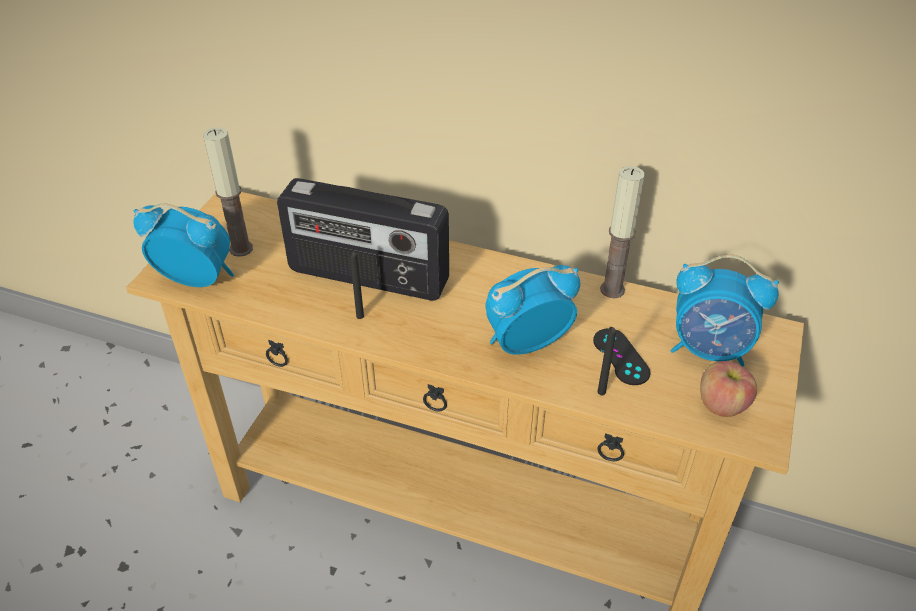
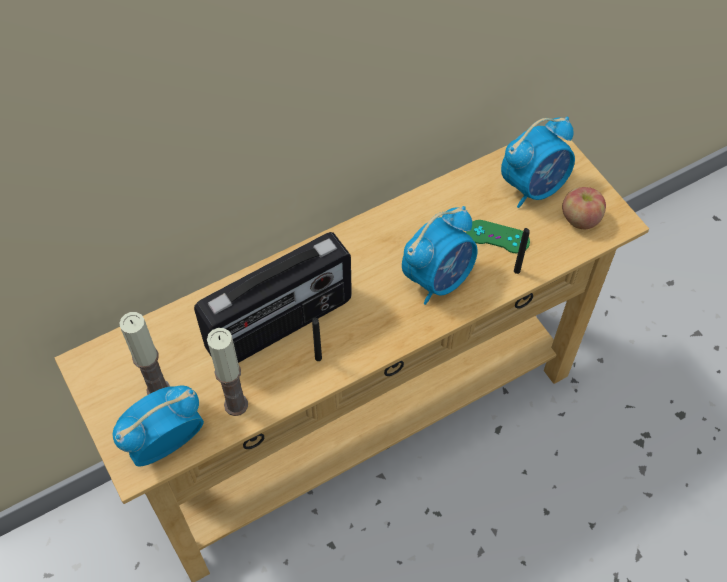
camera: 50 degrees left, 15 degrees up
alarm clock [486,265,580,355] -> alarm clock turned 150 degrees counterclockwise [402,206,478,305]
black game controller [593,328,651,385] -> green game controller [466,220,530,253]
candle [600,166,645,298] -> candle moved to [207,328,248,416]

